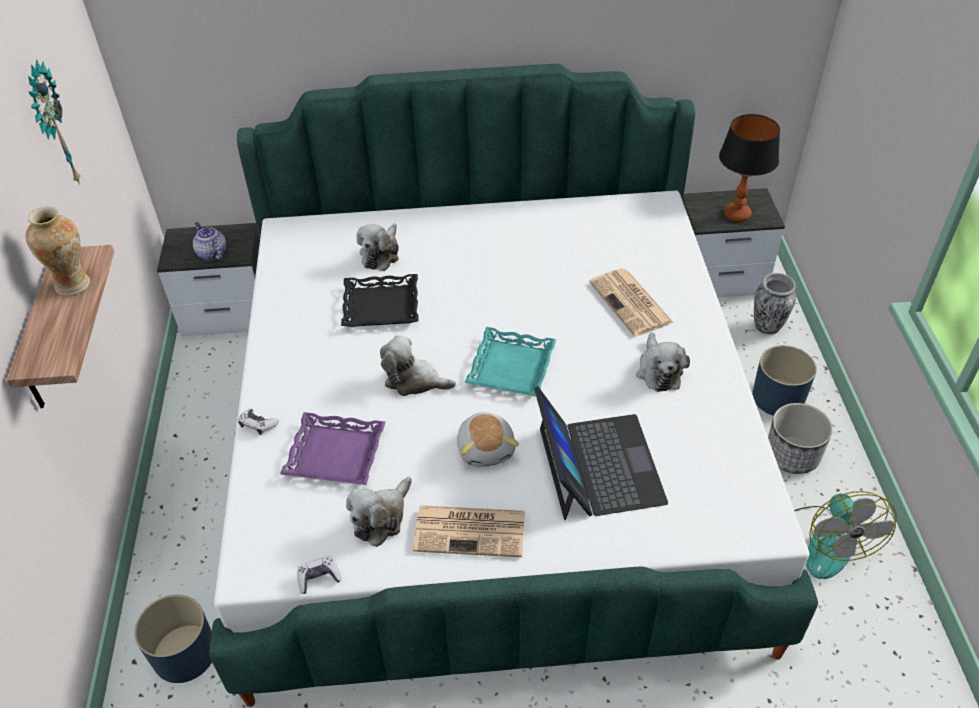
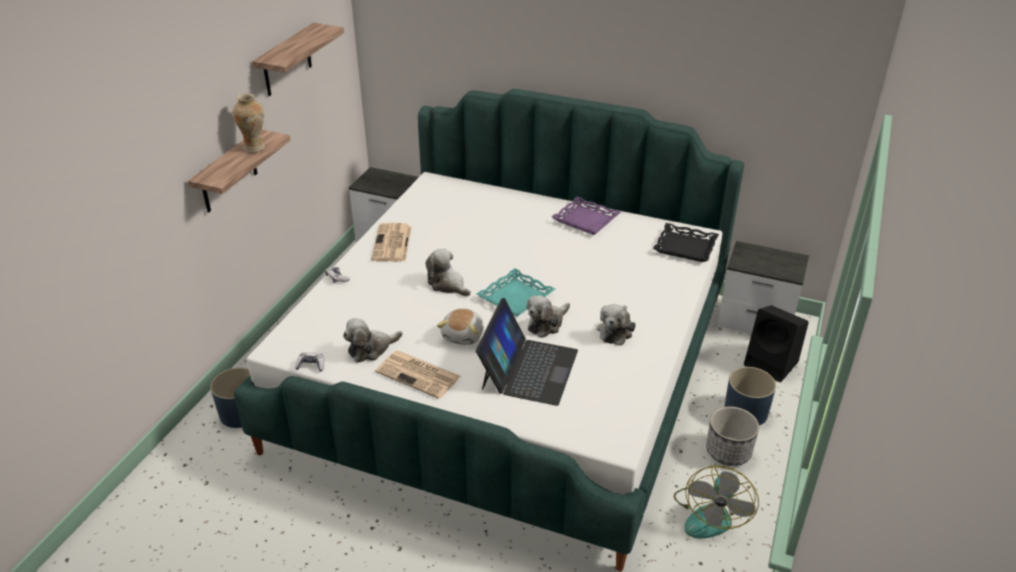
camera: 25 degrees right, 10 degrees down
wall clock [28,60,81,185] -> shelf [252,23,344,96]
teapot [193,222,226,261] -> none
purple tray [280,412,386,485] -> purple tray moved to [552,196,621,235]
black tray [341,274,419,327] -> black tray moved to [653,223,719,262]
plush toy [356,223,399,271] -> plush toy moved to [526,295,570,338]
newspaper [589,269,674,336] -> newspaper moved to [371,223,411,262]
table lamp [719,114,780,222] -> none
vase [754,273,796,334] -> black speaker [744,305,809,383]

